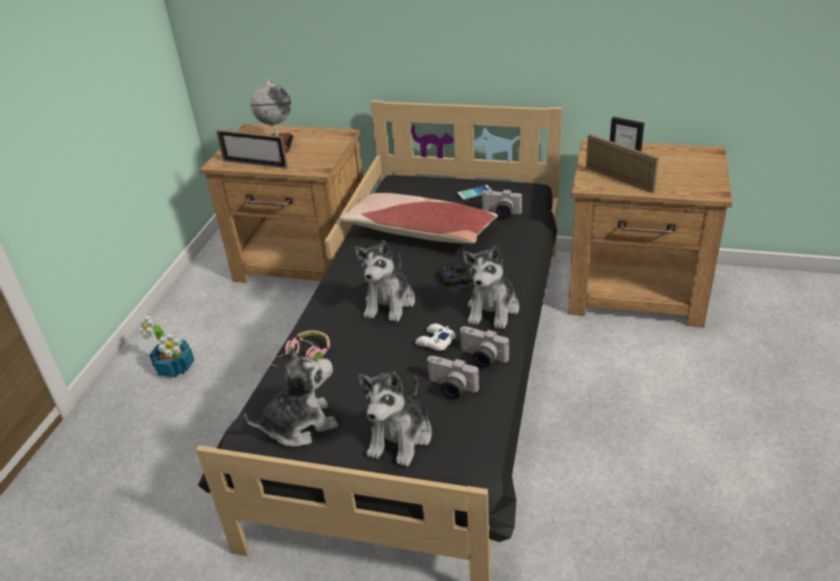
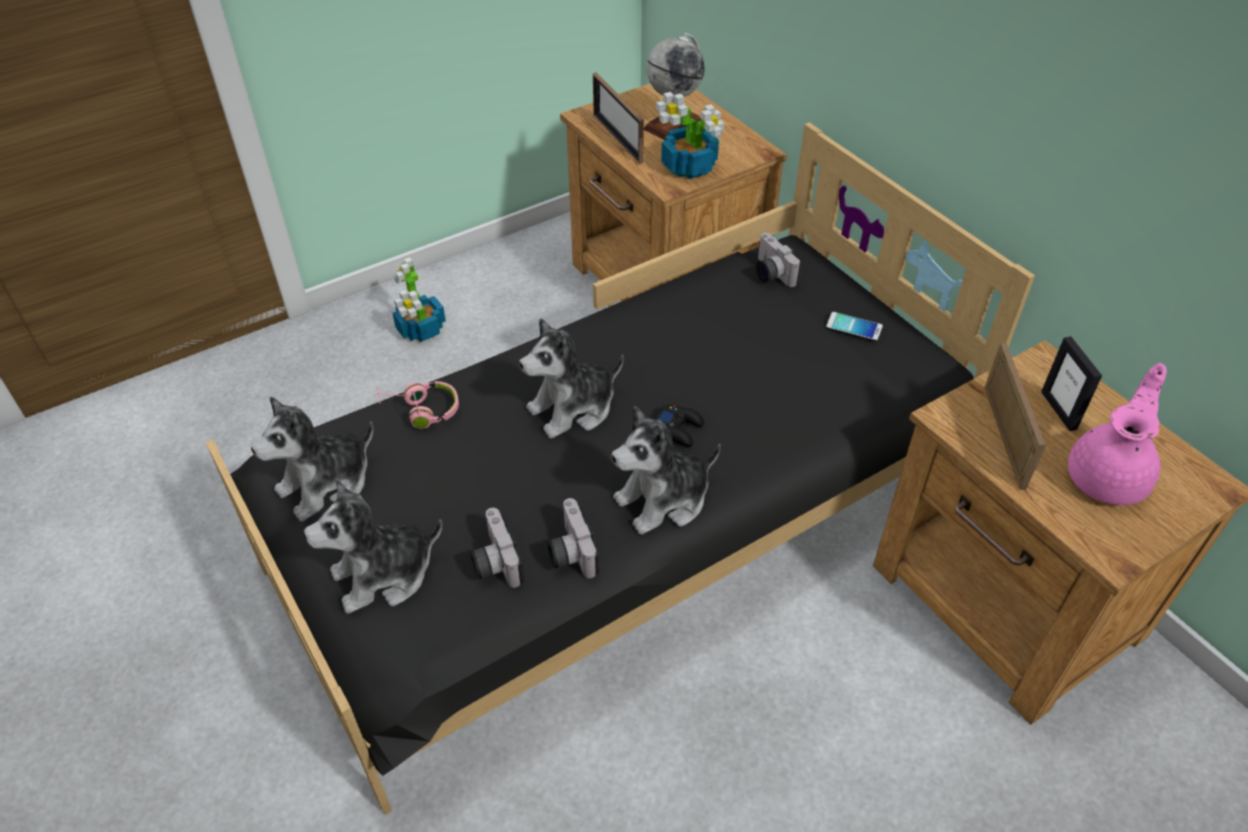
camera: 40 degrees right, 10 degrees up
plush toy [244,346,338,447] -> plush toy turned 120 degrees clockwise [251,396,373,522]
pillow [339,193,498,244] -> none
white game controller [415,323,456,351] -> none
camera [481,189,522,219] -> camera moved to [756,233,801,287]
none -> potted plant [656,92,724,179]
none -> pink teapot [1068,363,1167,505]

